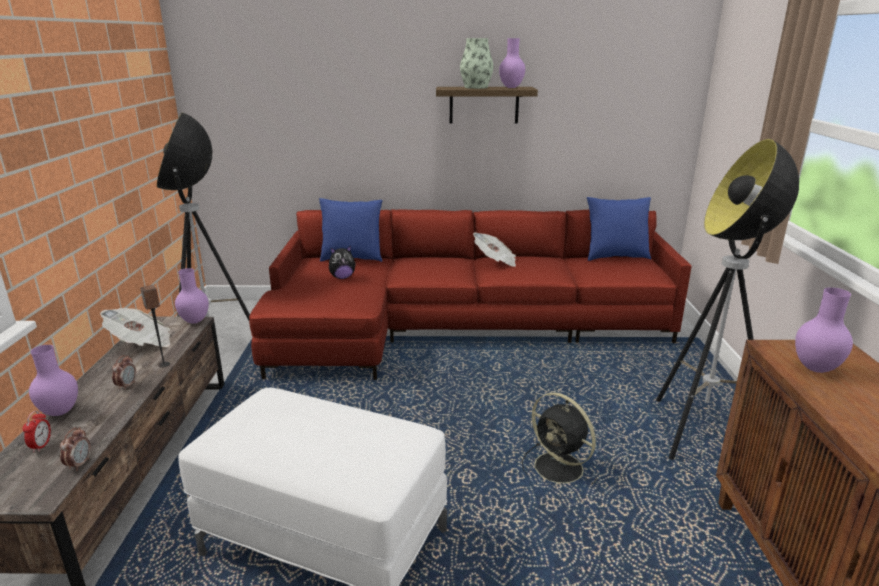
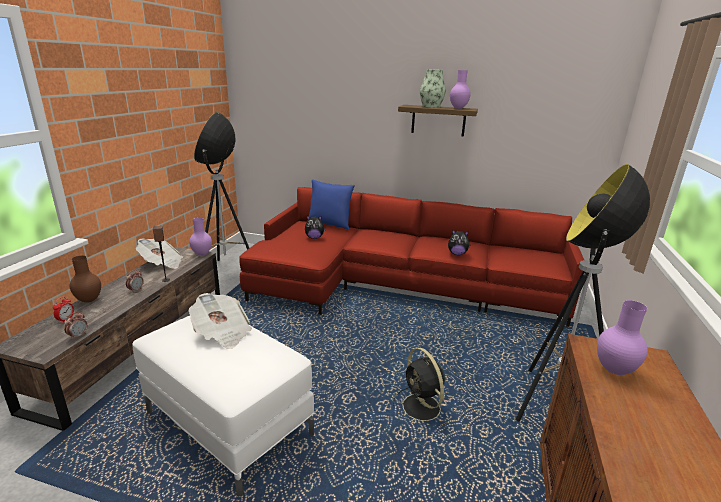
camera: 15 degrees right, 0 degrees up
purple vase [29,345,78,416] -> brown vase [70,256,101,303]
newspaper [473,232,516,267] -> newspaper moved to [188,293,252,349]
blue pillow [587,197,651,261] -> none
none -> plush toy [448,230,471,255]

